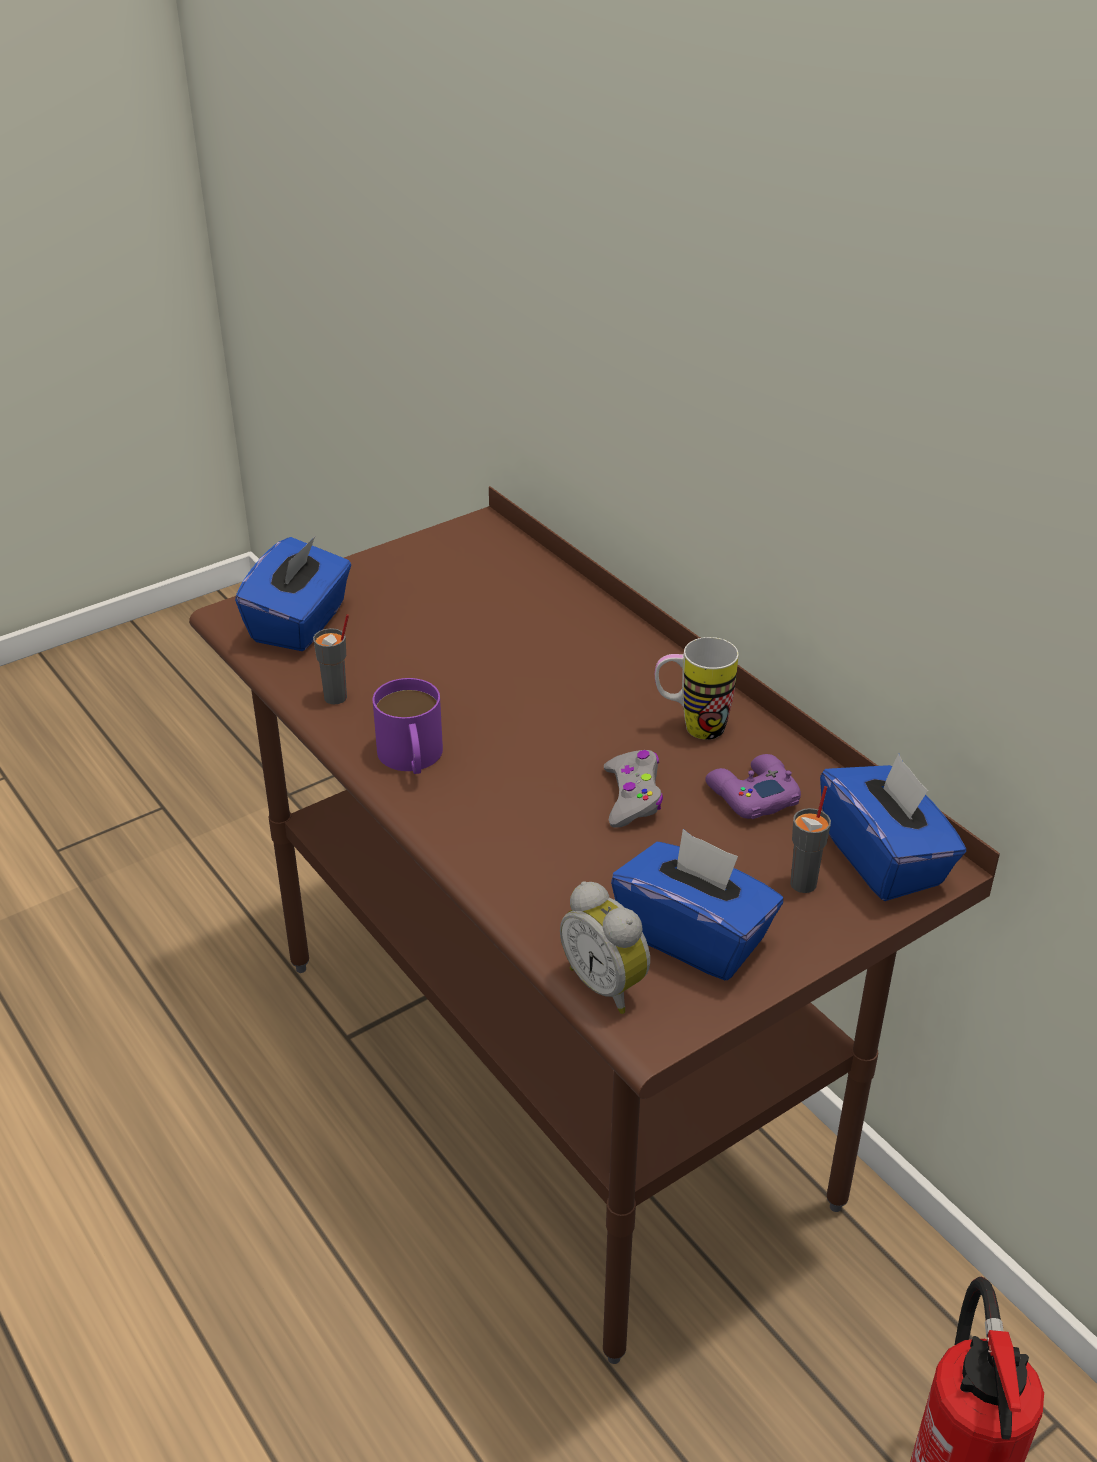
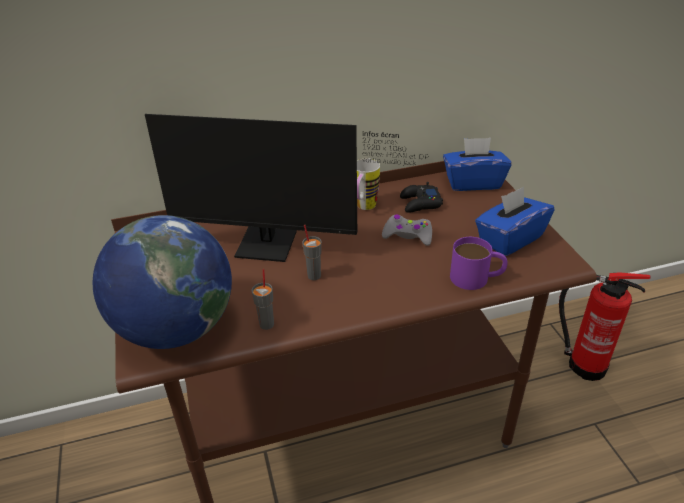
camera: 70 degrees left, 0 degrees up
blue tissue box [235,537,351,651] -> globe [93,215,232,349]
purple mug [373,678,443,774] -> purple mug moved to [450,237,508,290]
alarm clock [560,881,650,1014] -> none
purple game controller [705,754,801,819] -> black game controller [400,182,443,213]
grey cup [790,786,831,893] -> grey cup moved to [302,224,322,280]
none -> monitor [145,114,429,262]

